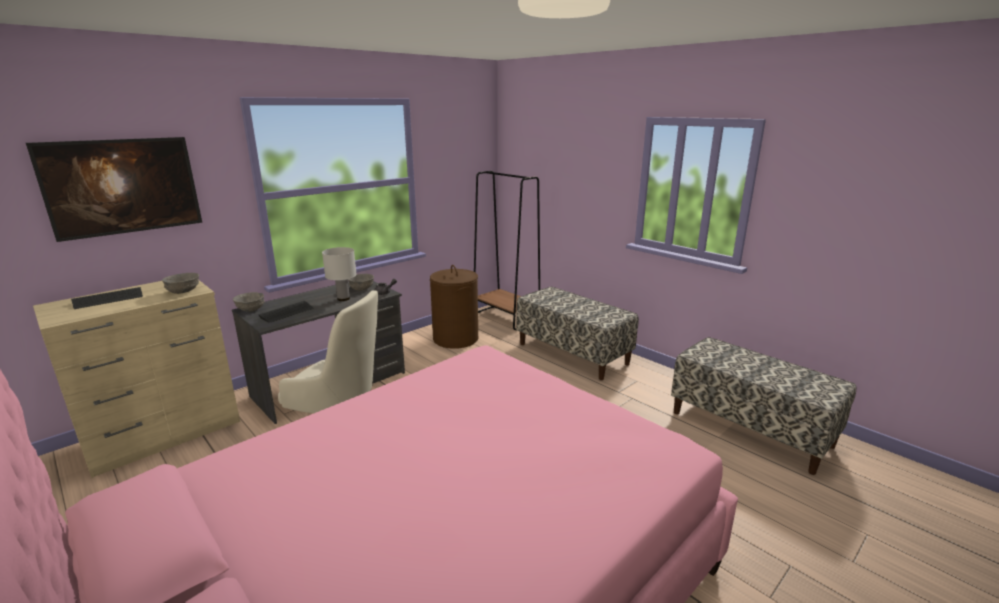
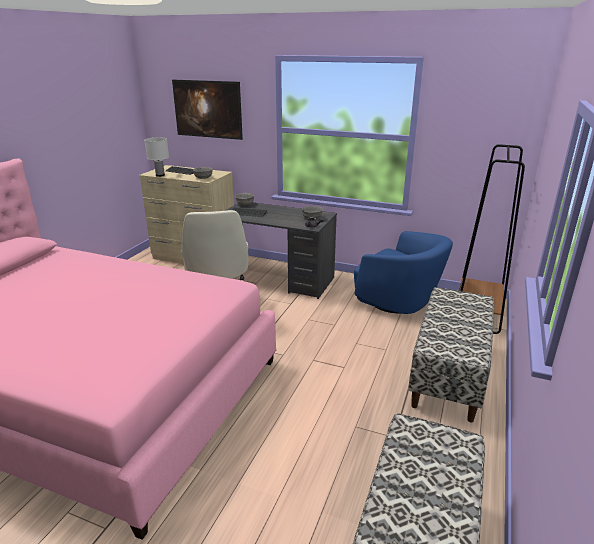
camera: 65 degrees right, 5 degrees up
white table lamp [322,247,357,301] -> white table lamp moved to [144,137,169,177]
brown laundry basket [430,265,478,349] -> blue armchair [354,231,453,314]

